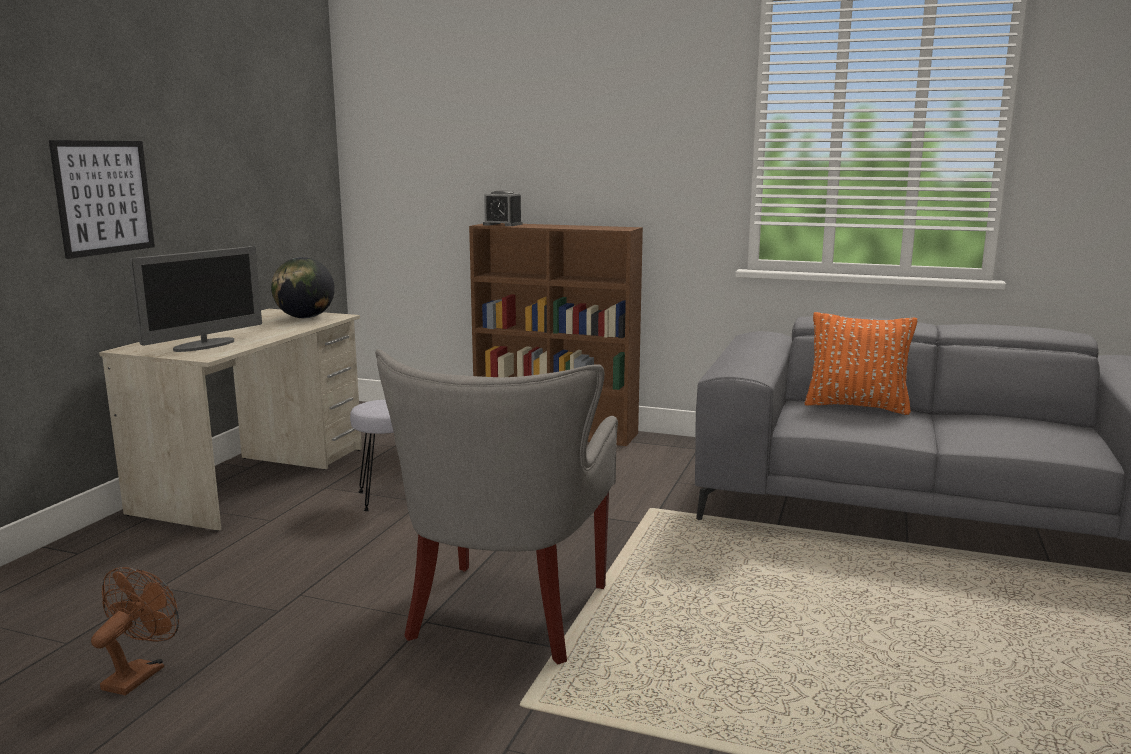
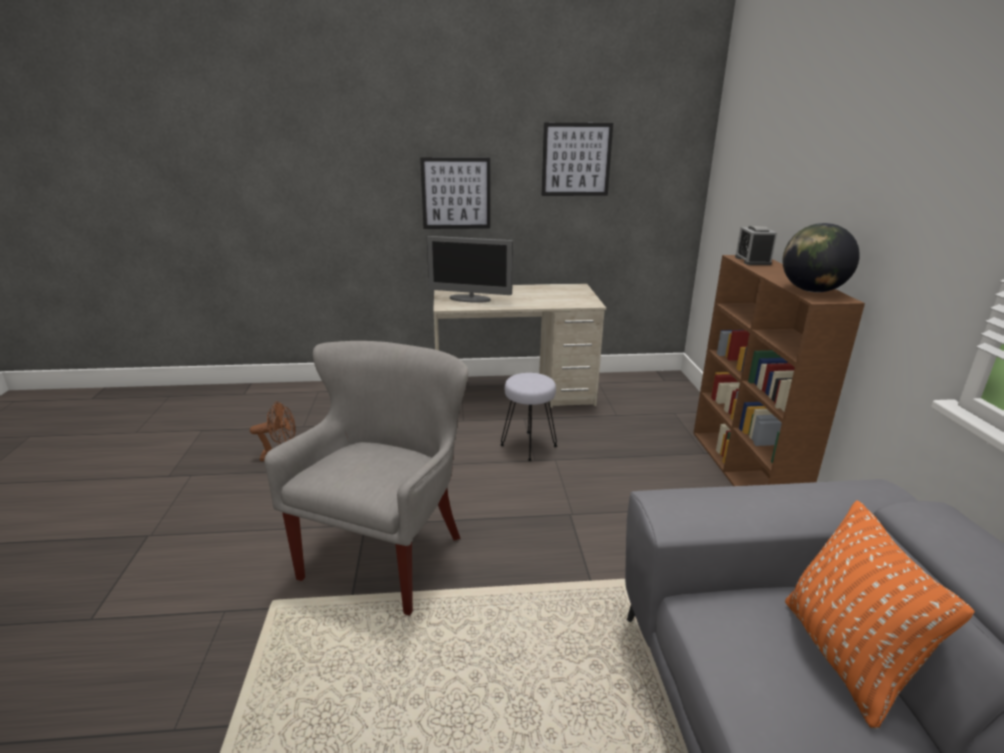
camera: 65 degrees right, 10 degrees up
globe [271,257,335,318] -> globe moved to [783,223,860,292]
grey armchair [375,349,618,664] -> grey armchair turned 120 degrees clockwise [264,341,468,616]
none -> picture [541,123,613,196]

